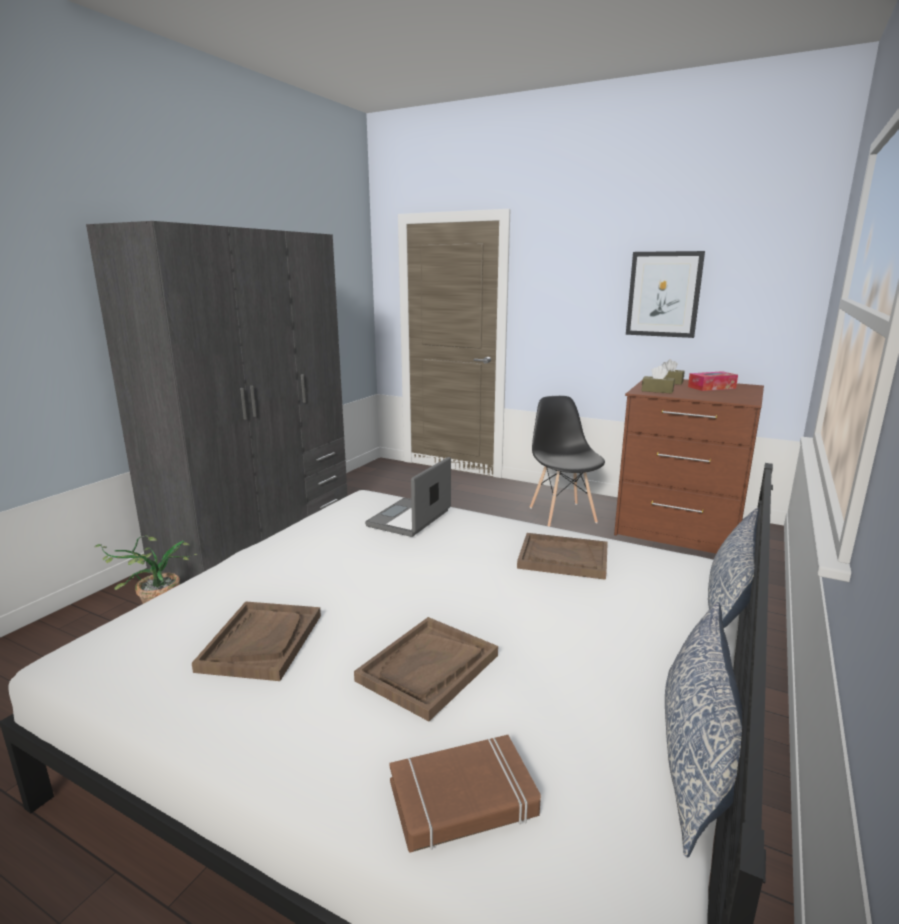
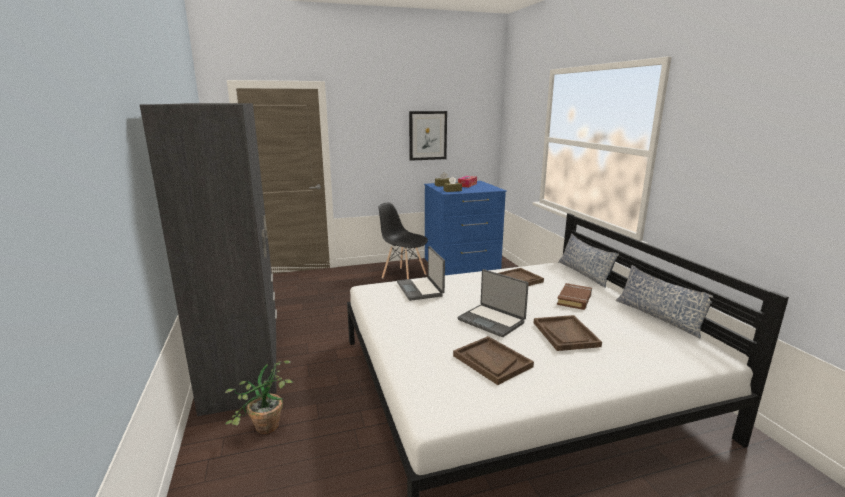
camera: 45 degrees left, 0 degrees up
brown book [389,735,541,852] -> brown book moved to [557,283,592,310]
brown dresser [614,379,764,554] -> blue dresser [424,181,507,275]
none -> laptop [457,269,529,337]

